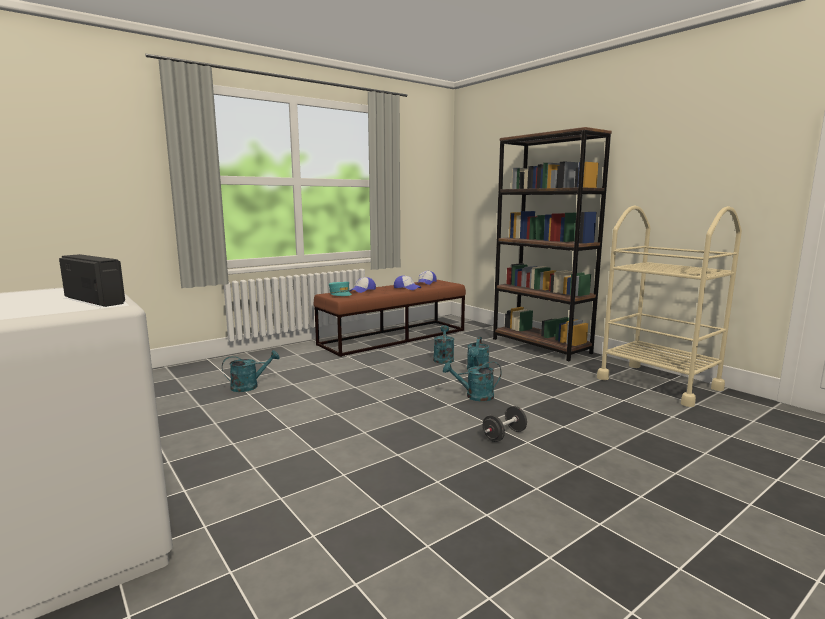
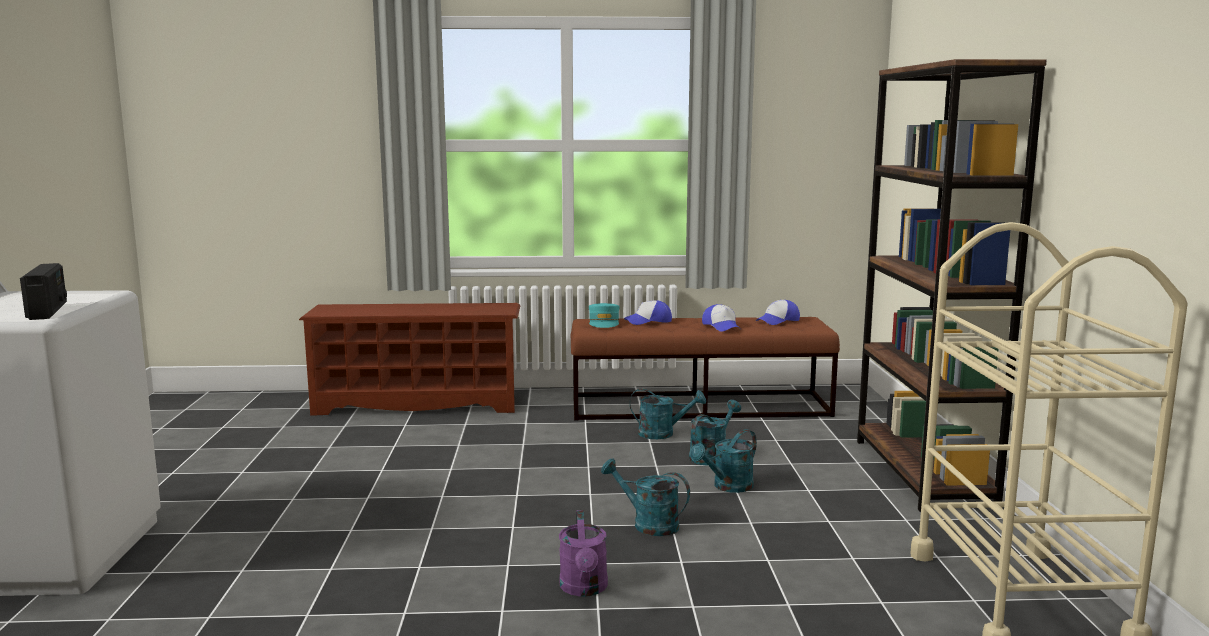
camera: 35 degrees right, 0 degrees up
turquoise watering can [222,350,280,392] -> turquoise watering can moved to [630,389,706,439]
black dumbbell [483,406,527,442] -> purple watering can [559,510,608,597]
none -> brown shoe rack [299,303,520,415]

